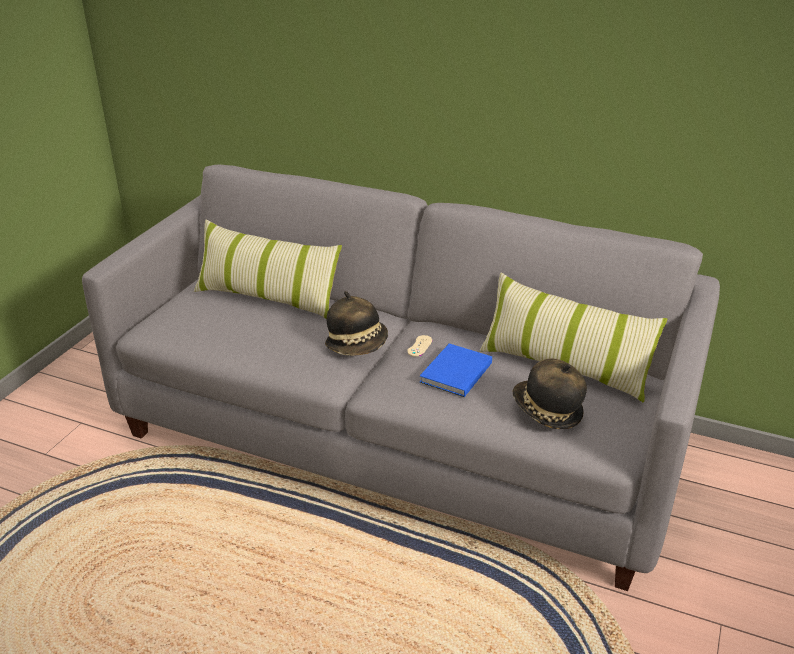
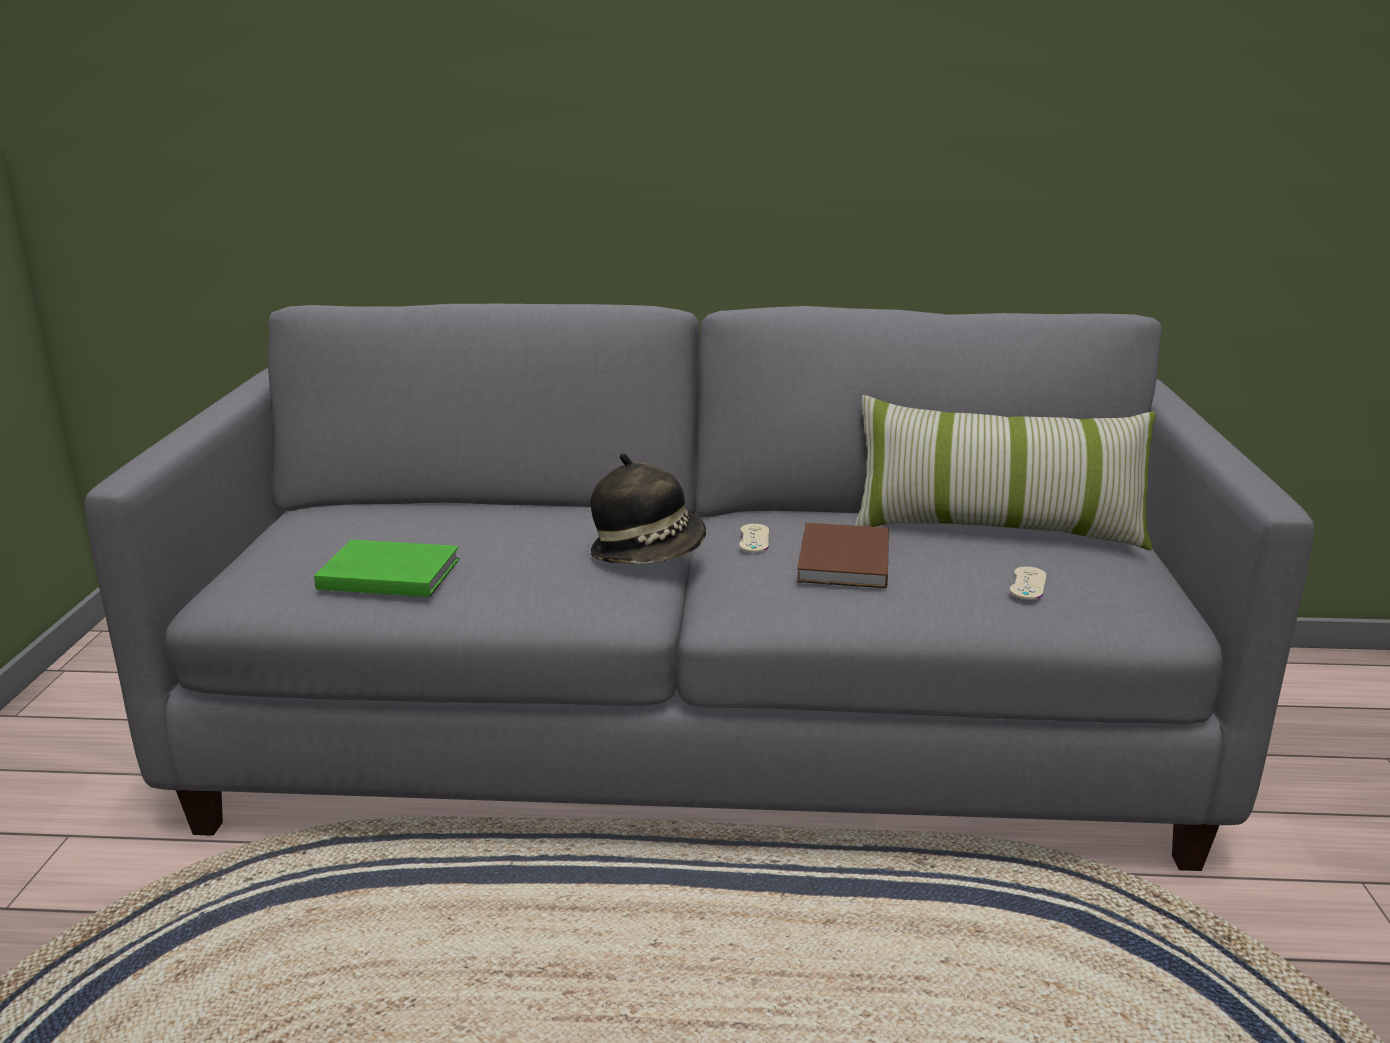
camera: 20 degrees left, 10 degrees down
pillow [194,220,342,319] -> none
blue book [420,343,492,397] -> brown book [797,523,889,588]
hat [513,359,587,429] -> beige game controller [1010,567,1047,600]
none -> green book [314,539,460,597]

